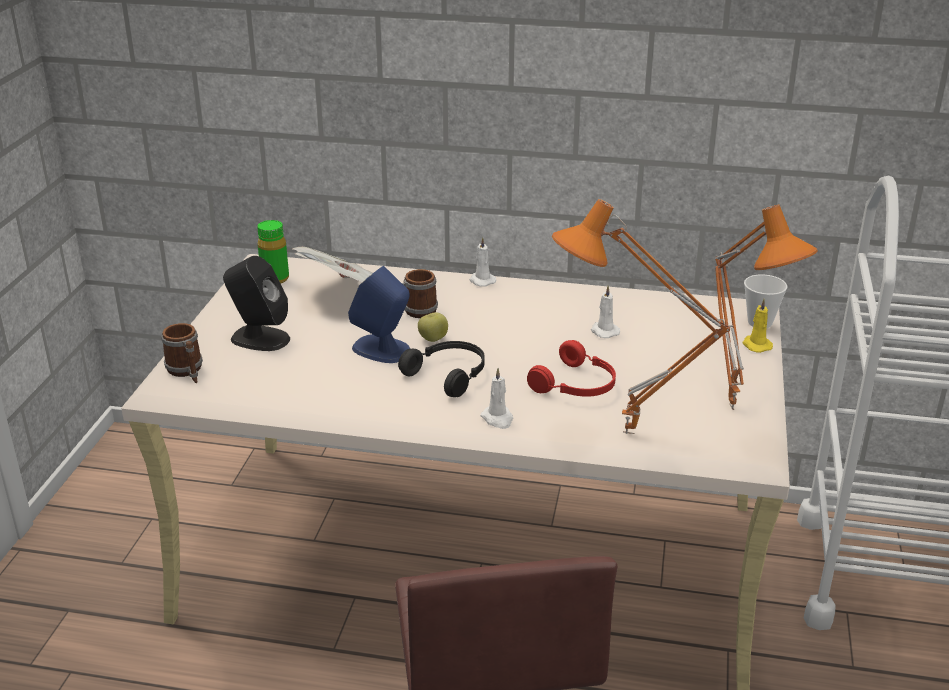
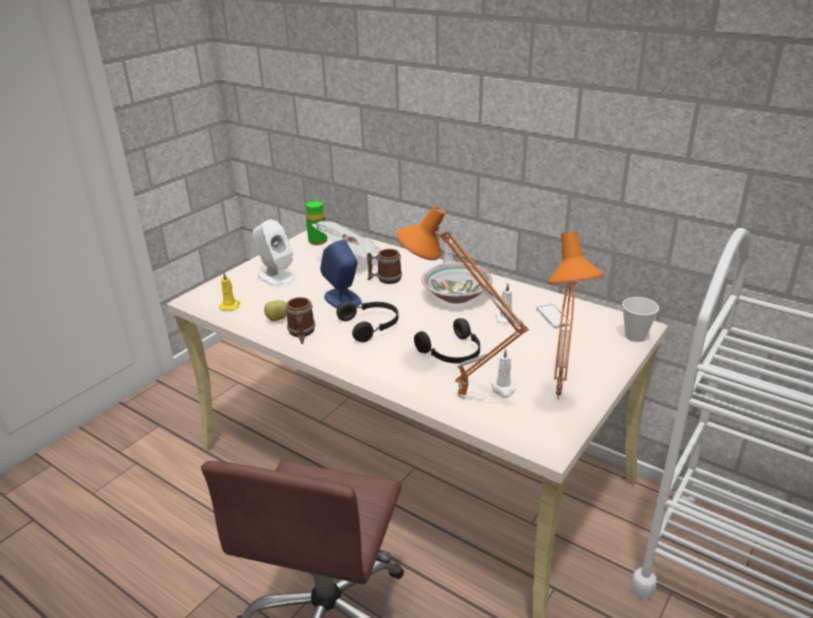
camera: 25 degrees right, 0 degrees up
mug [161,323,203,383] -> mug moved to [286,297,315,344]
black speaker [223,256,290,351] -> white speaker [253,220,294,286]
apple [418,312,448,342] -> apple moved to [264,300,287,322]
white candle [481,368,513,429] -> white candle moved to [491,349,515,398]
red headphones [527,340,616,397] -> black headphones [414,318,480,363]
yellow candle [743,299,773,353] -> yellow candle moved to [219,272,240,311]
none -> bowl [421,262,492,303]
none -> phone [536,304,571,328]

